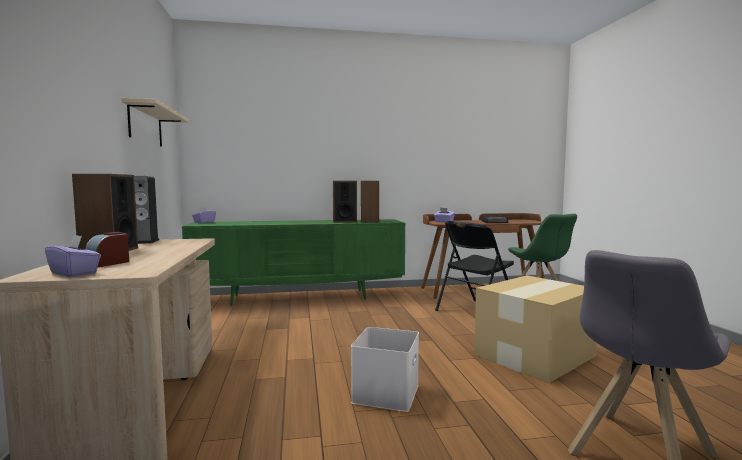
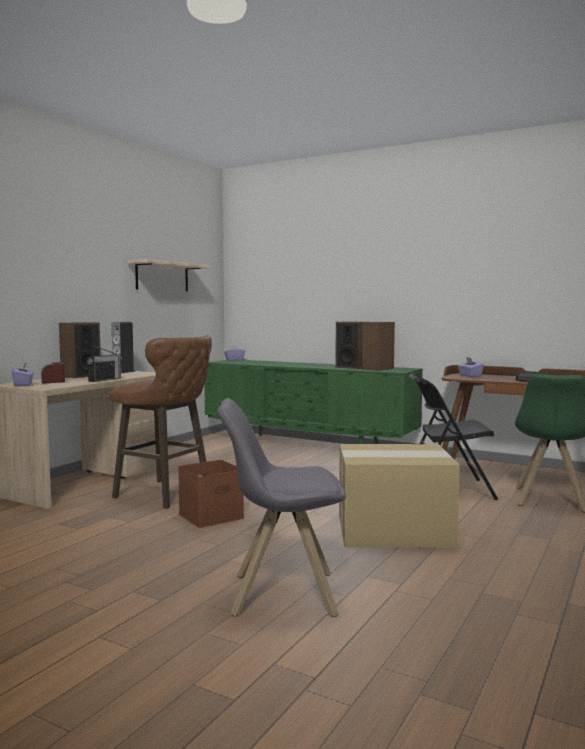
camera: 40 degrees right, 0 degrees up
white storage box [351,327,419,412] -> brown storage box [178,460,244,528]
none -> radio [87,346,122,382]
none -> brown stool [109,335,212,509]

